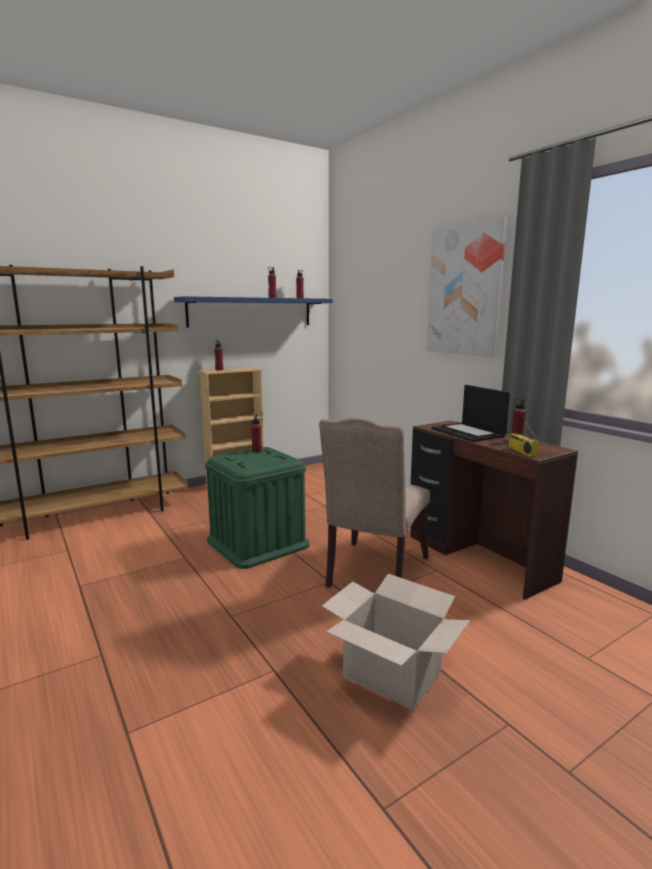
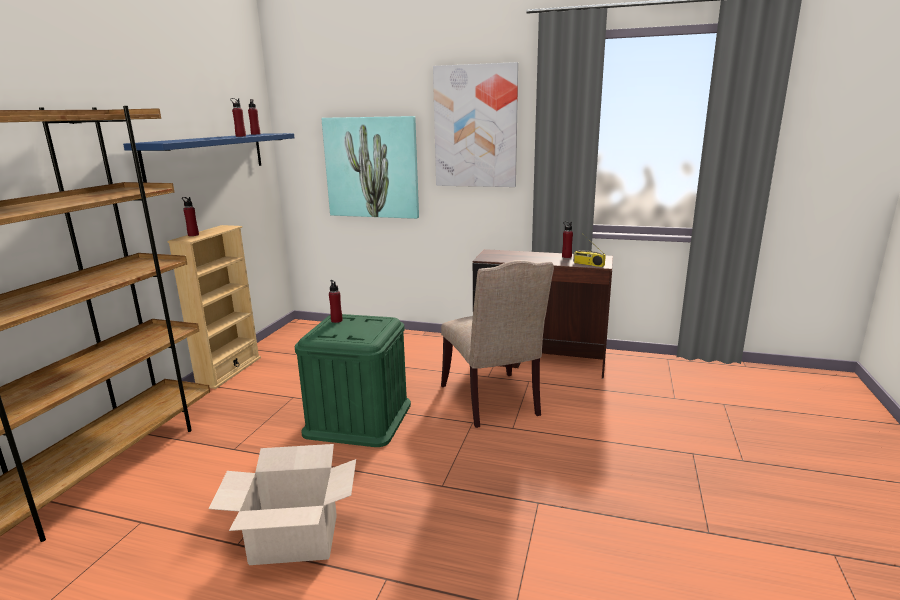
camera: 40 degrees left, 5 degrees up
cardboard box [322,574,470,711] -> cardboard box moved to [208,444,356,565]
laptop [432,385,510,442] -> none
none -> picture [321,116,419,219]

